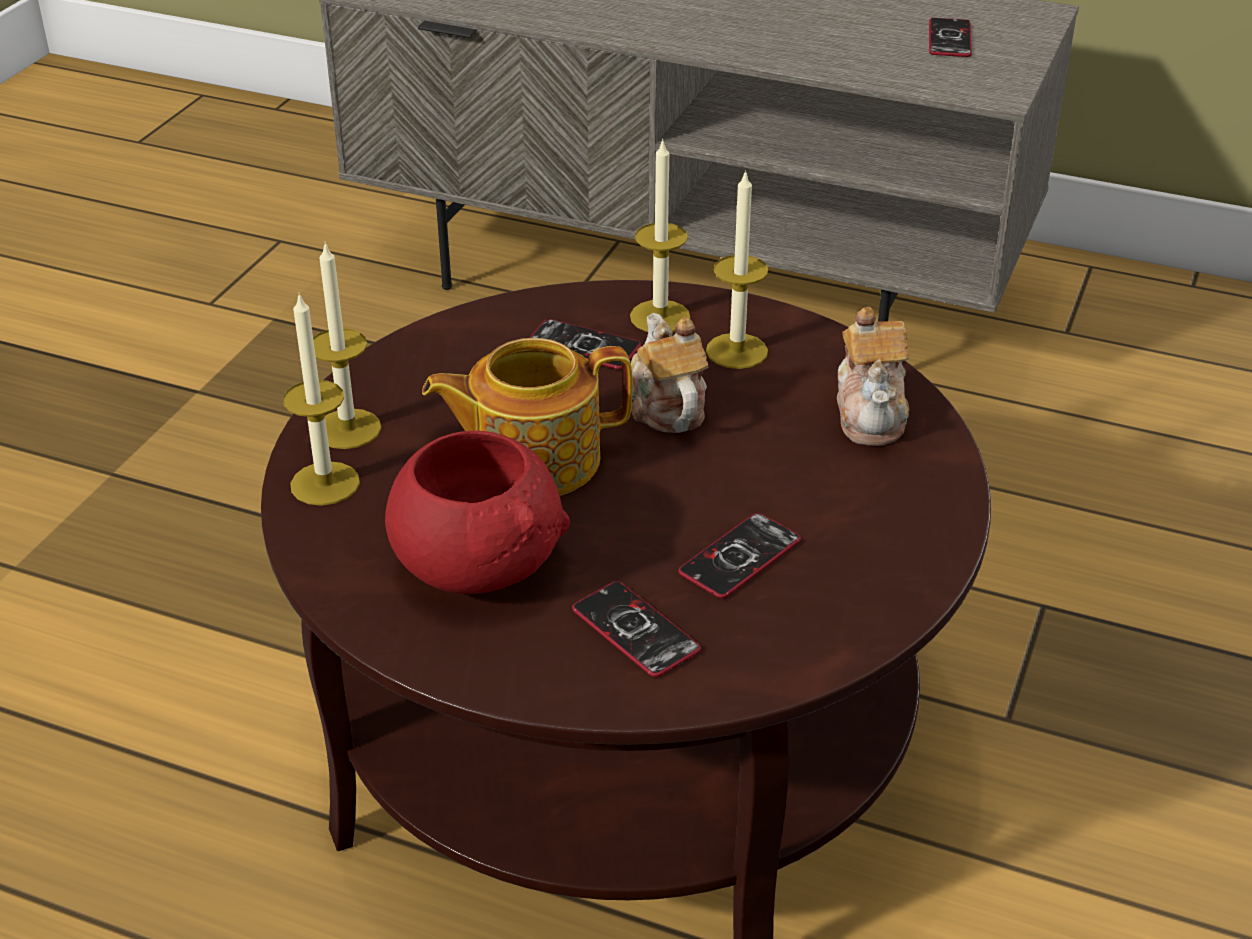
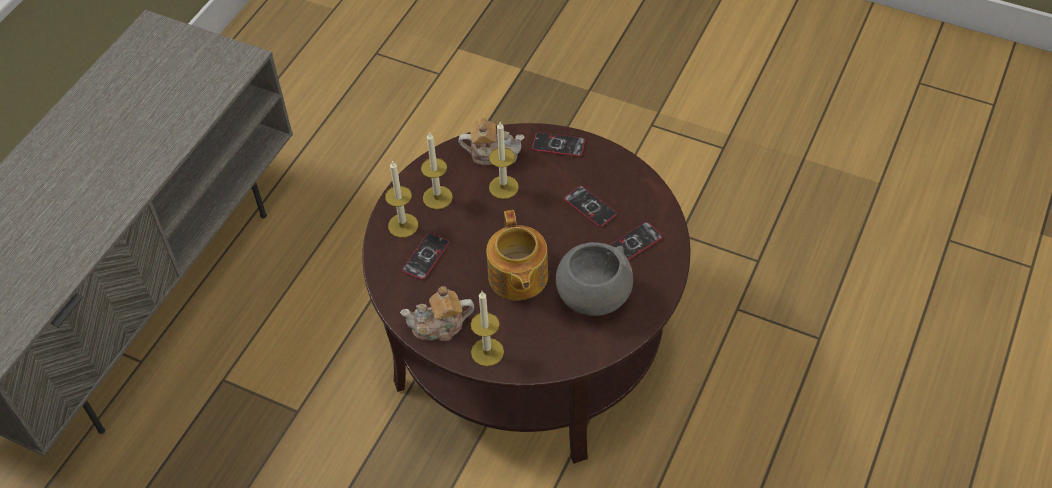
camera: 85 degrees left, 15 degrees up
candle [283,292,360,506] -> candle moved to [489,122,519,199]
red bowl [385,431,570,594] -> grey bowl [556,242,633,316]
teapot [631,313,709,433] -> teapot moved to [400,286,474,341]
phone [929,18,972,57] -> phone moved to [532,132,585,157]

